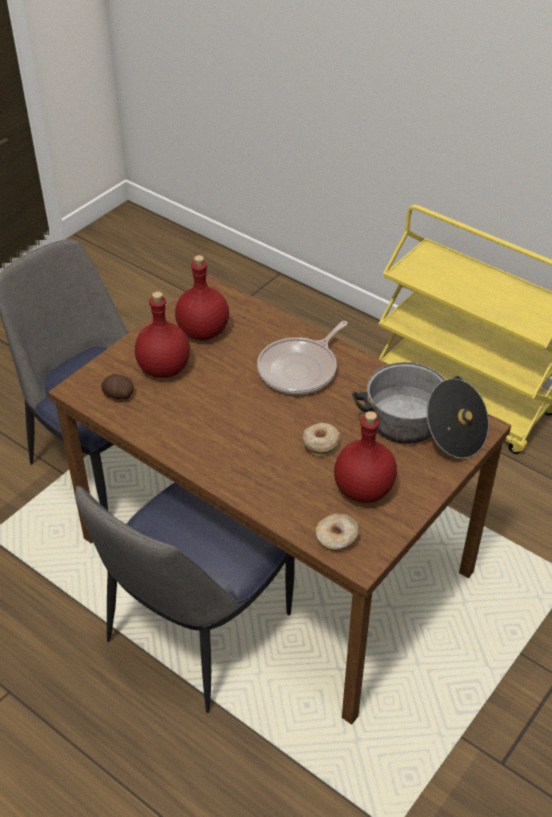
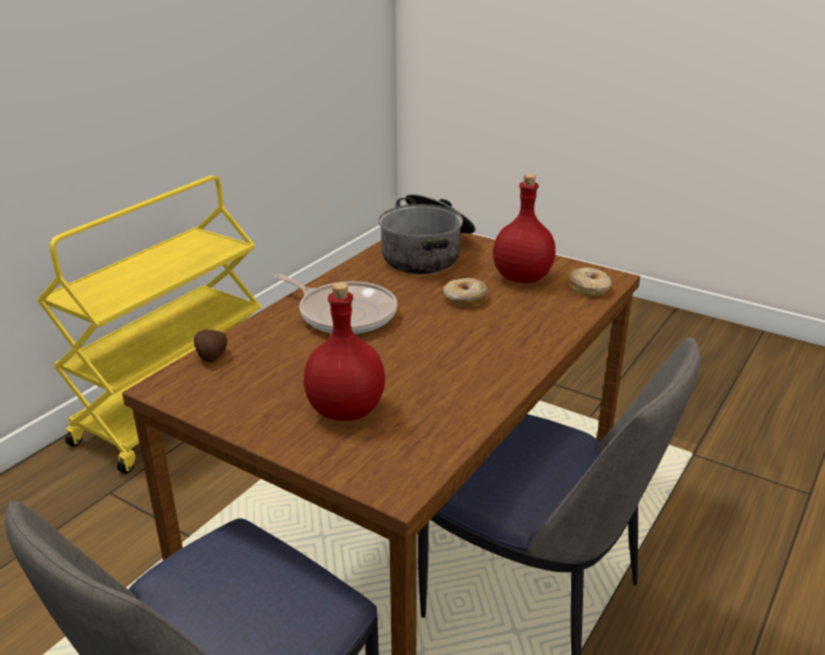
camera: 95 degrees left, 15 degrees down
potato [101,374,134,399] -> potato moved to [194,330,227,362]
red bottle [175,255,229,341] -> none

